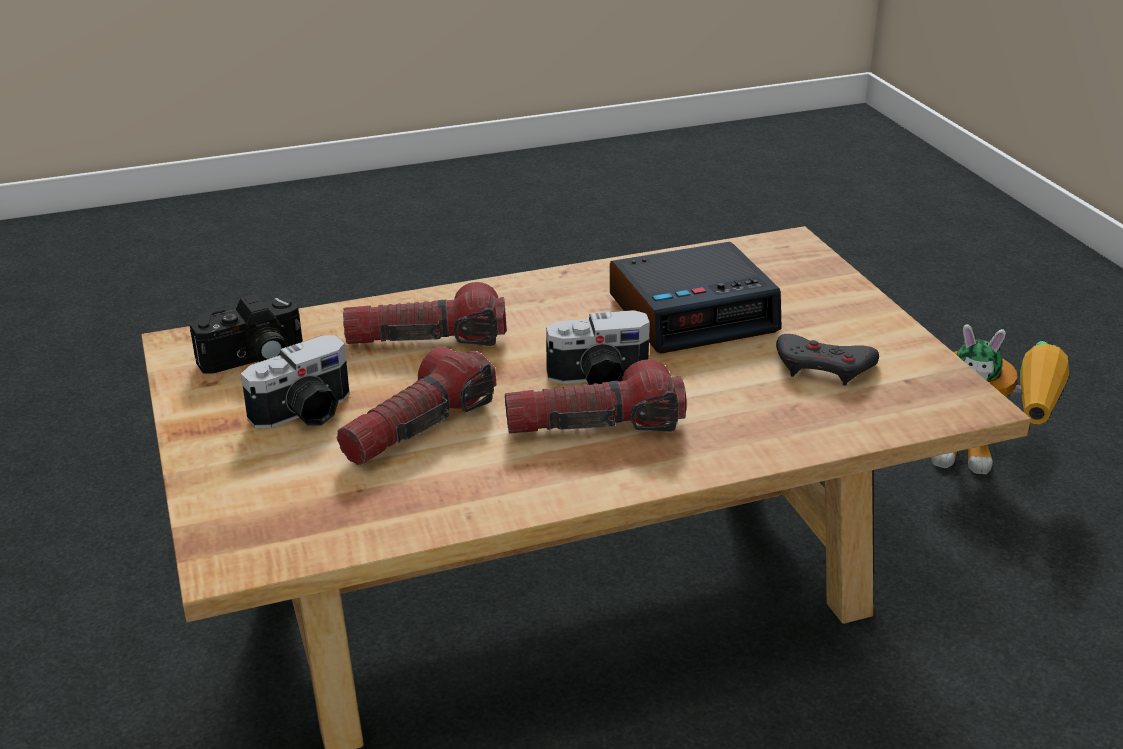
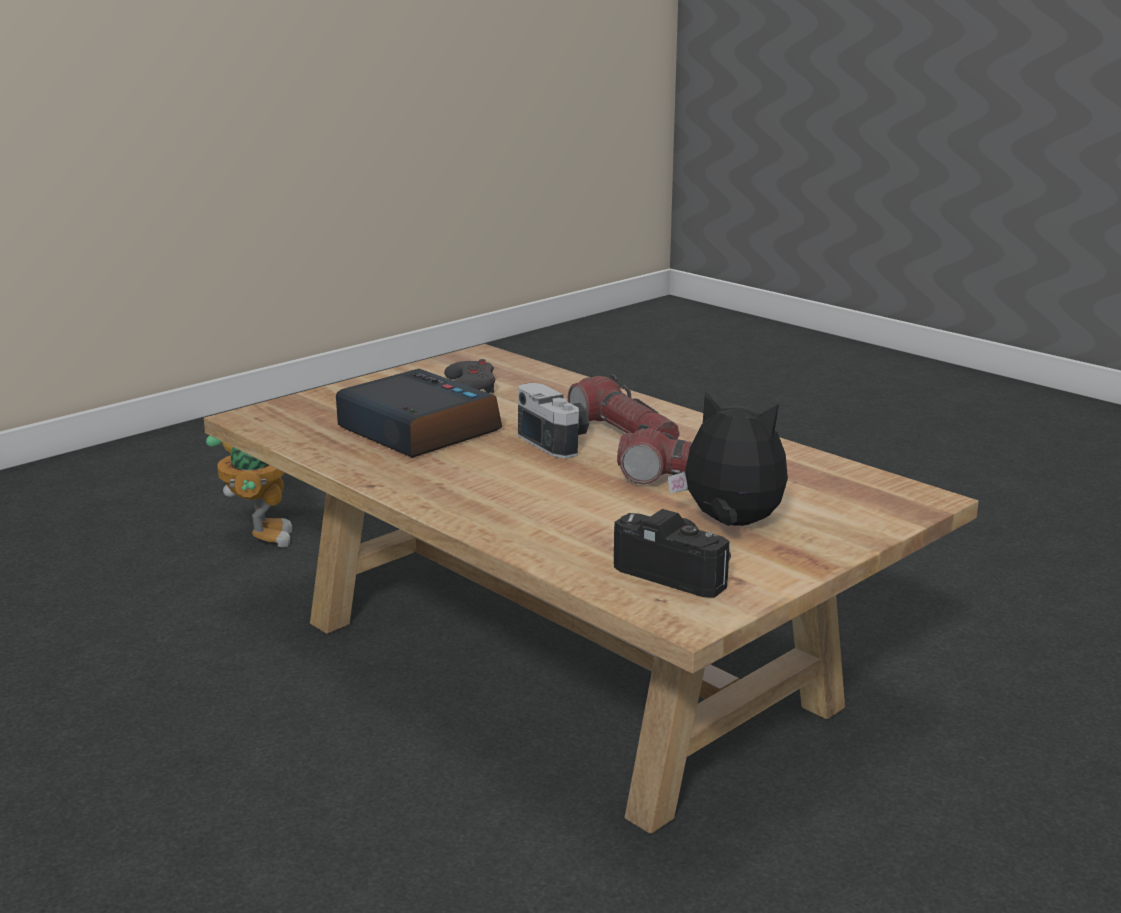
camera: 115 degrees left, 10 degrees down
camera [241,335,350,428] -> plush toy [668,391,788,526]
flashlight [343,282,507,346] -> none

